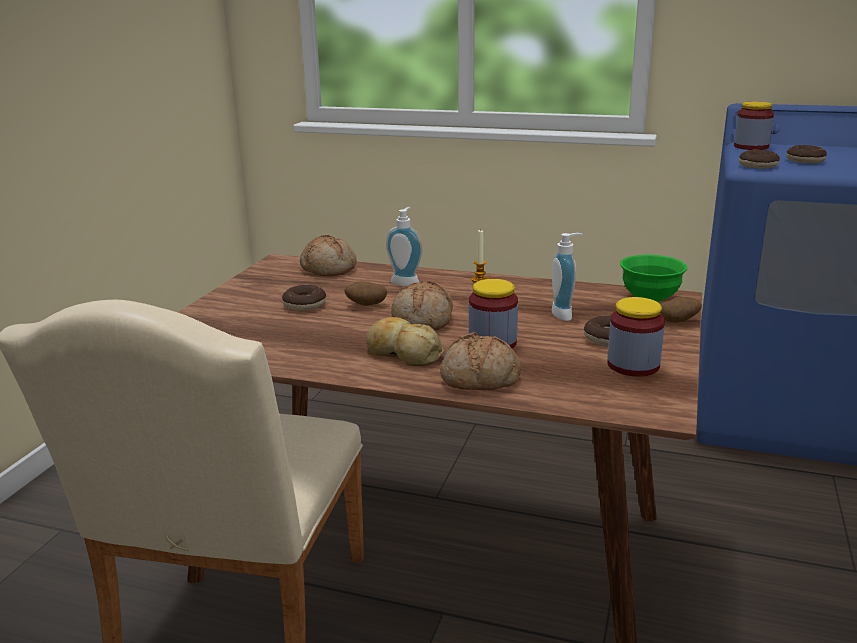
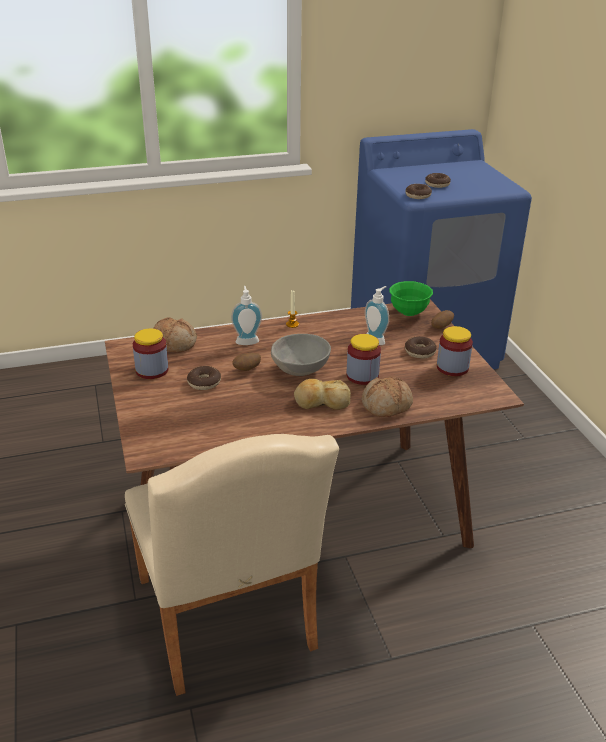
camera: 35 degrees left, 10 degrees up
bread [391,281,453,330] -> grey bowl [271,334,331,376]
jar [734,102,774,150] -> jar moved to [133,328,168,379]

